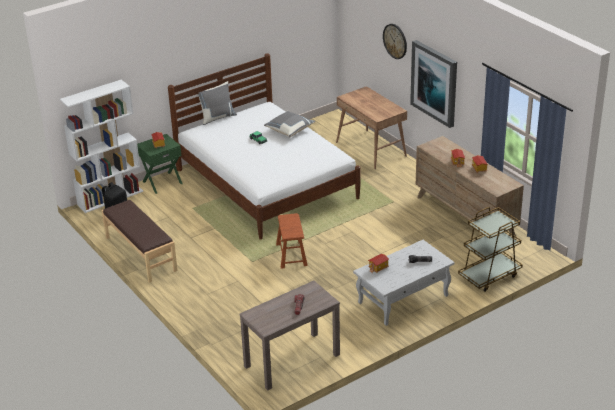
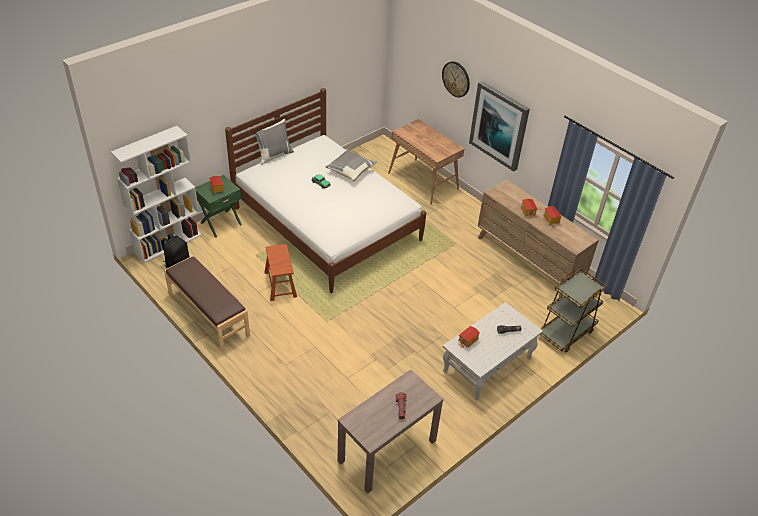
camera: 10 degrees left, 10 degrees up
brown stool [276,213,308,269] -> brown stool moved to [264,244,297,301]

